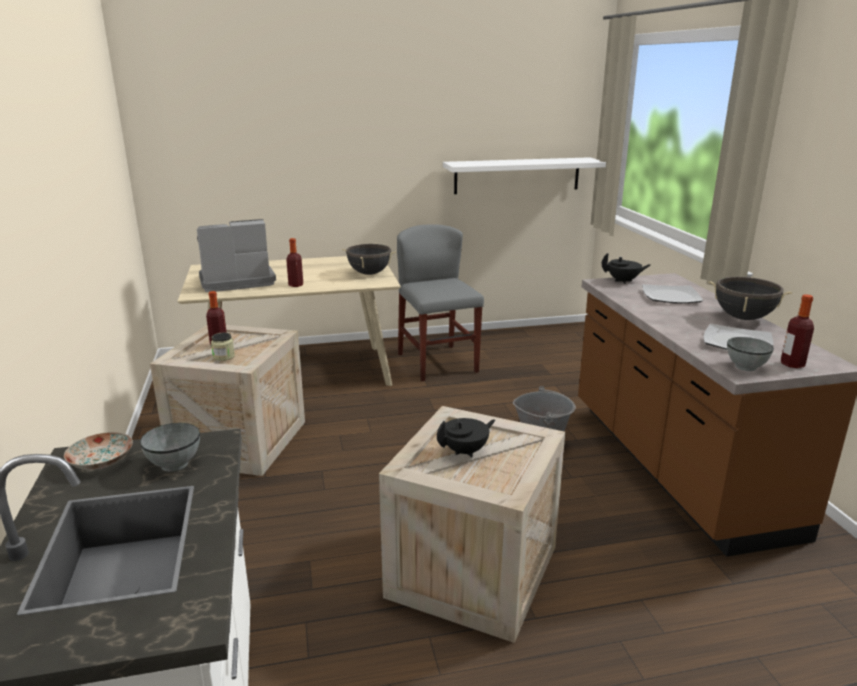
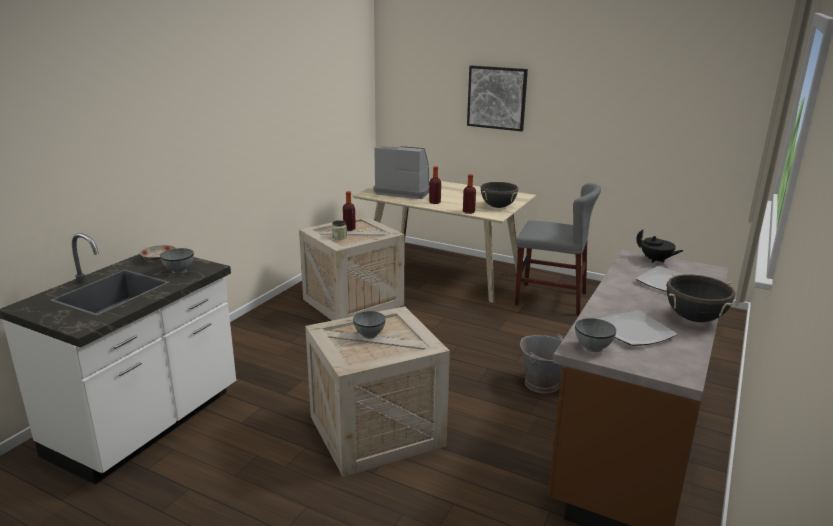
camera: 40 degrees right, 0 degrees up
grey chair [397,224,484,381] -> grey chair turned 90 degrees clockwise [515,183,601,315]
black teapot [437,418,495,457] -> grey bowl [353,311,386,339]
white shelf [443,157,606,194] -> none
bottle [781,294,814,368] -> bottle moved to [463,174,476,214]
none -> picture [467,66,528,131]

